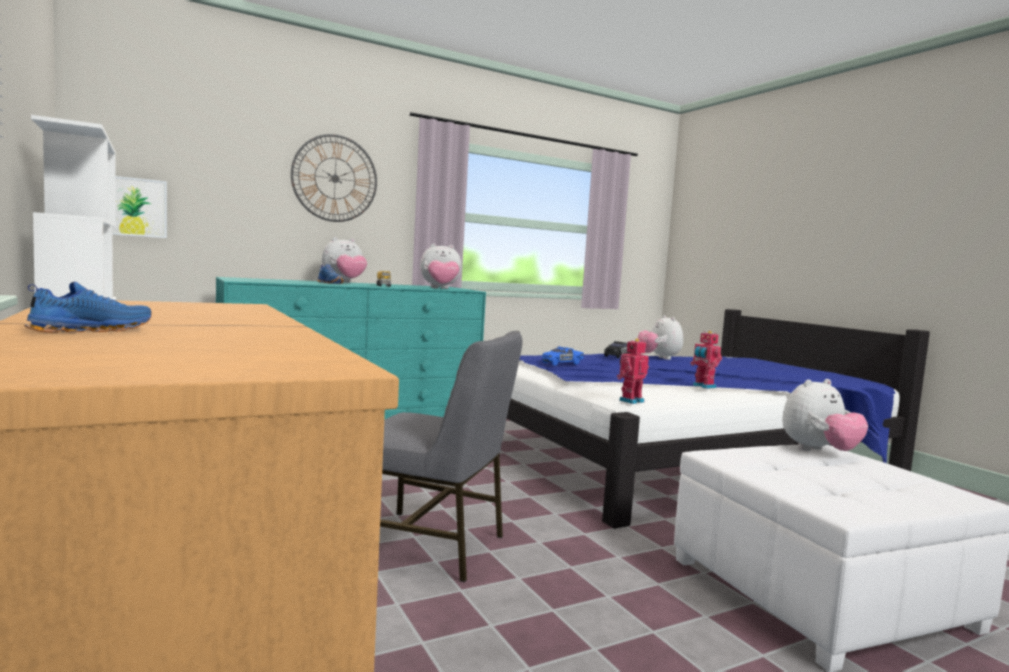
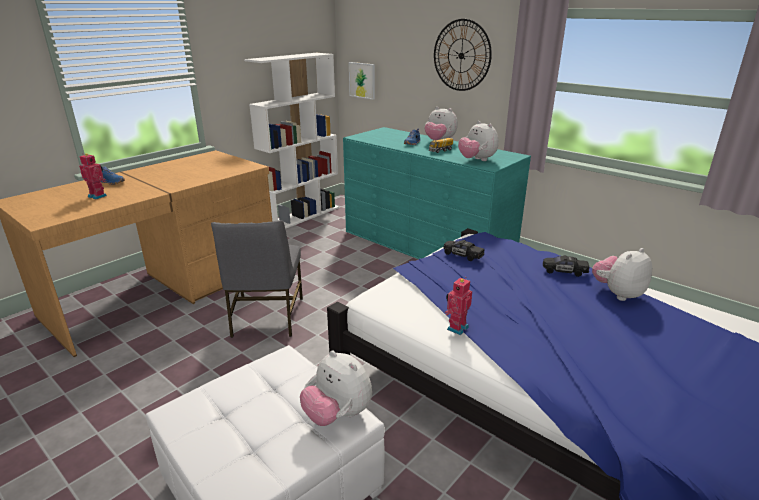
camera: 70 degrees right, 20 degrees up
blue toy car [542,347,584,366] -> black toy car [443,240,485,261]
toy robot [617,339,649,404] -> toy robot moved to [79,153,107,199]

